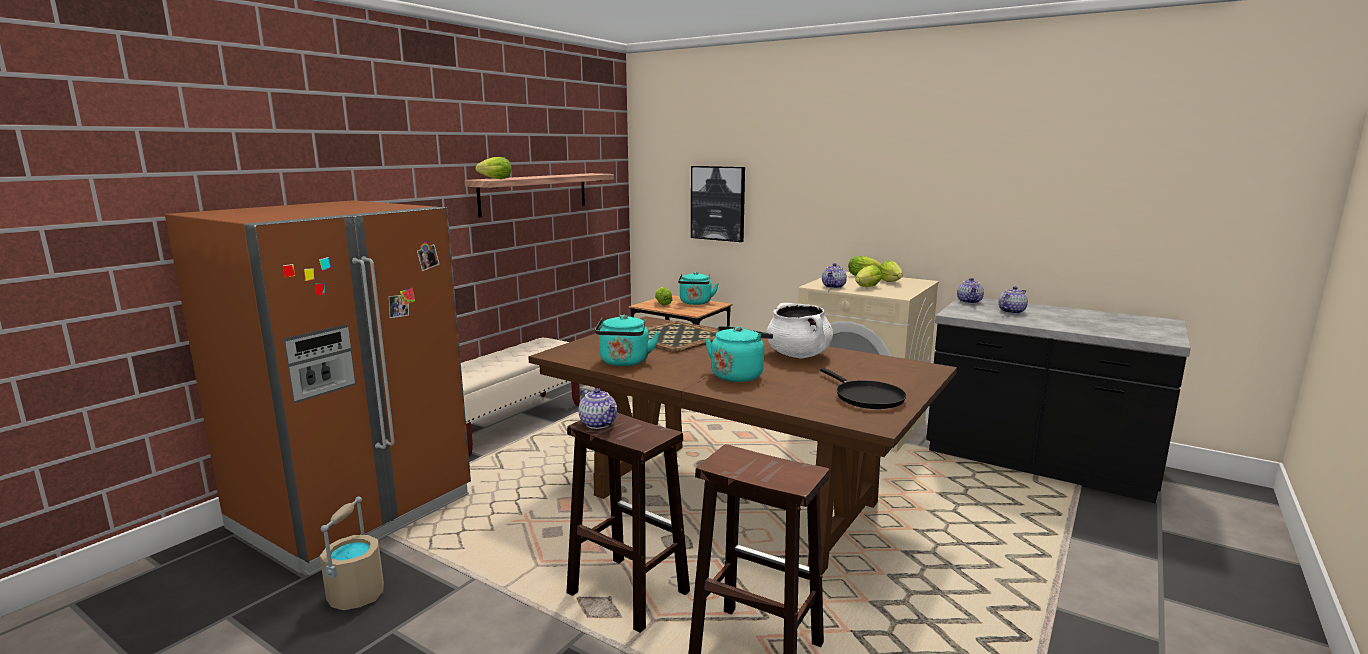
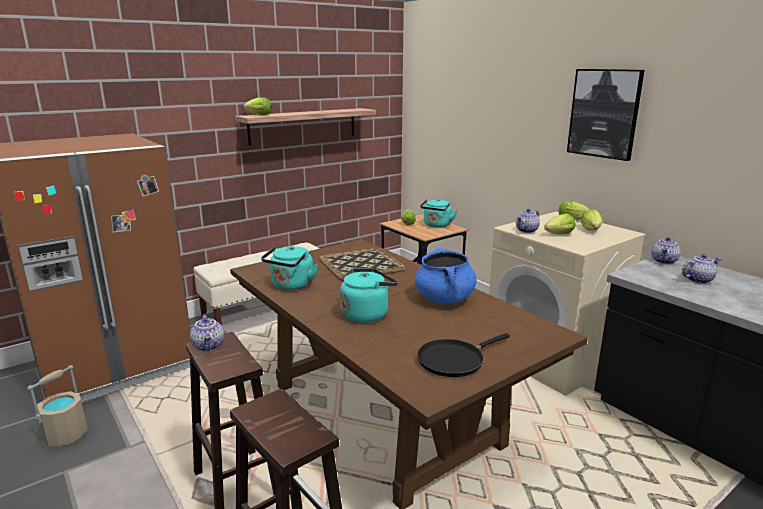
camera: 20 degrees right, 5 degrees up
picture [691,166,745,242] -> picture moved to [567,69,645,161]
white cooking pot [766,303,833,358] -> blue cooking pot [415,248,477,304]
black frying pan [820,368,906,409] -> black frying pan turned 60 degrees clockwise [417,333,510,377]

